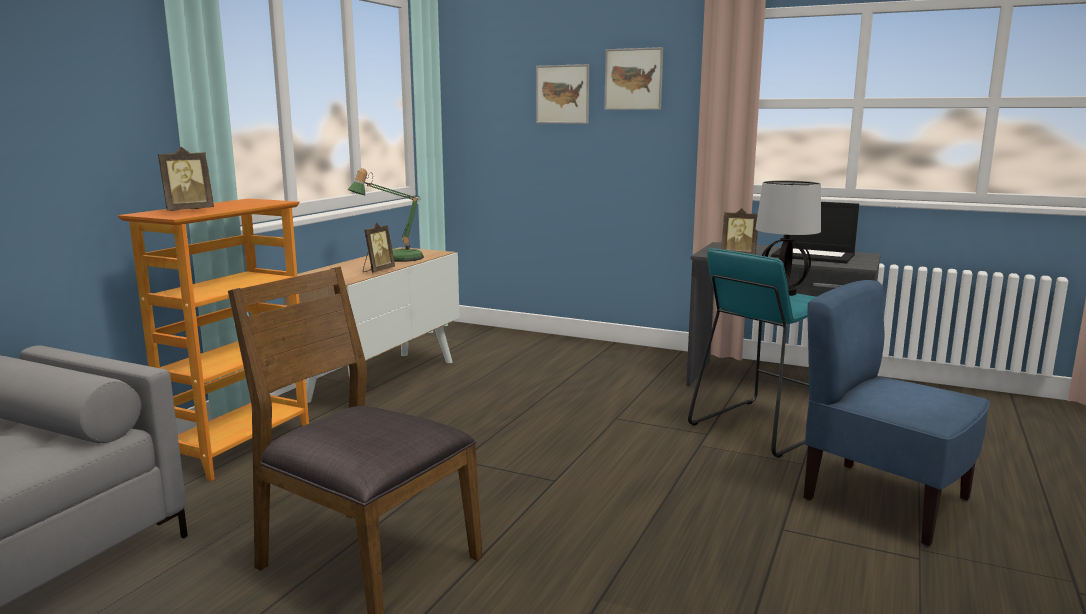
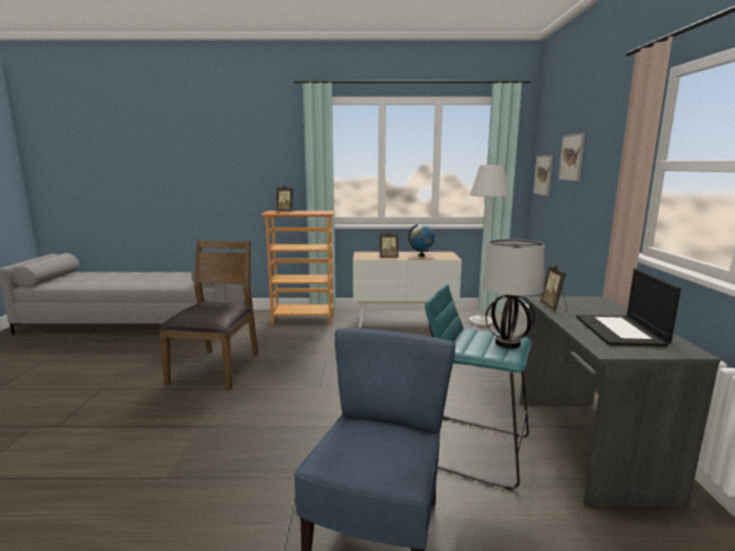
camera: 65 degrees right, 0 degrees up
table lamp [347,168,424,262] -> globe [409,224,435,257]
picture [604,47,663,110] -> picture moved to [533,155,553,196]
none -> grey floor lamp [469,165,510,326]

